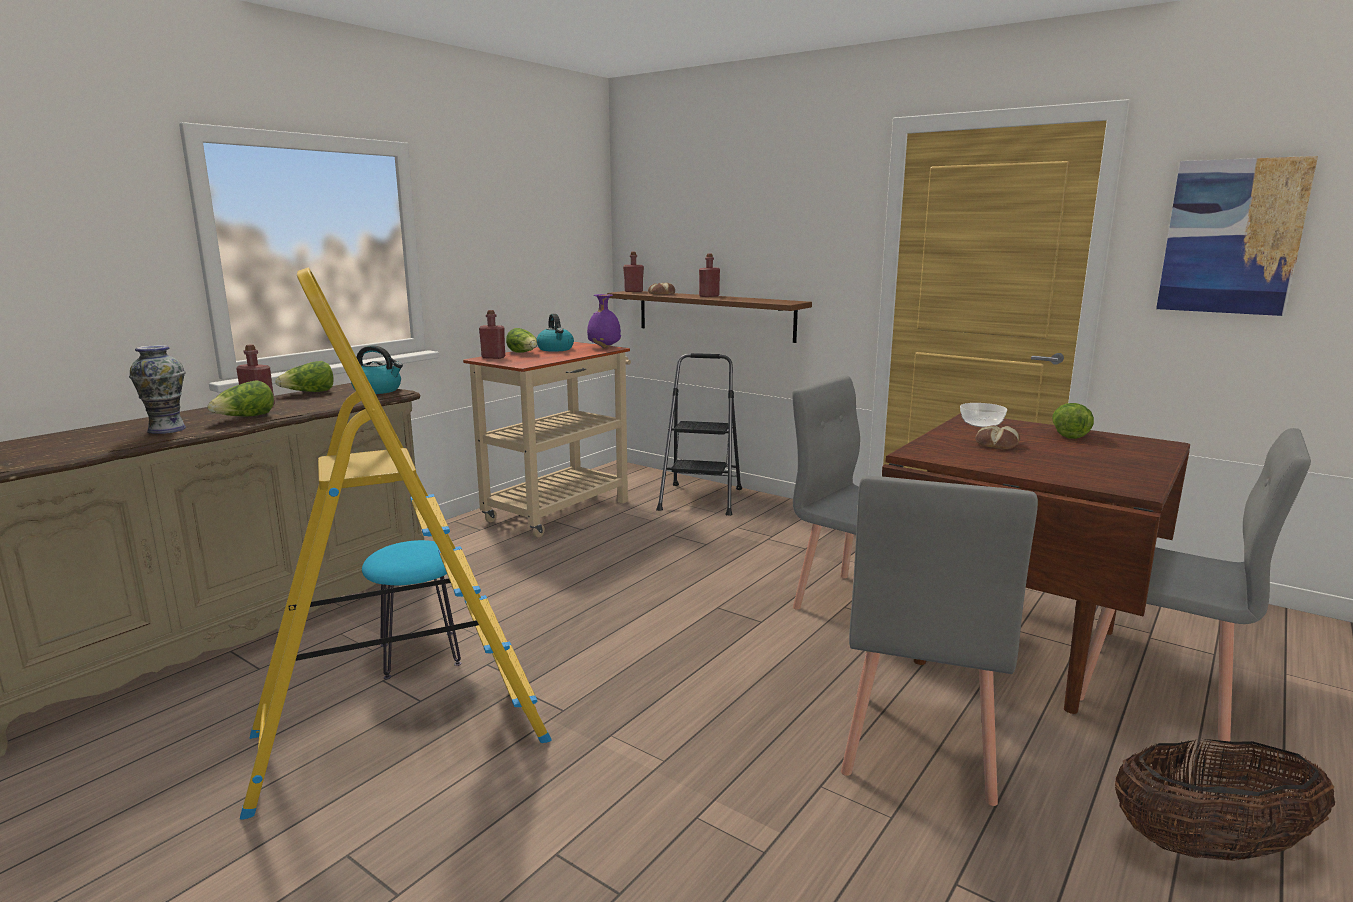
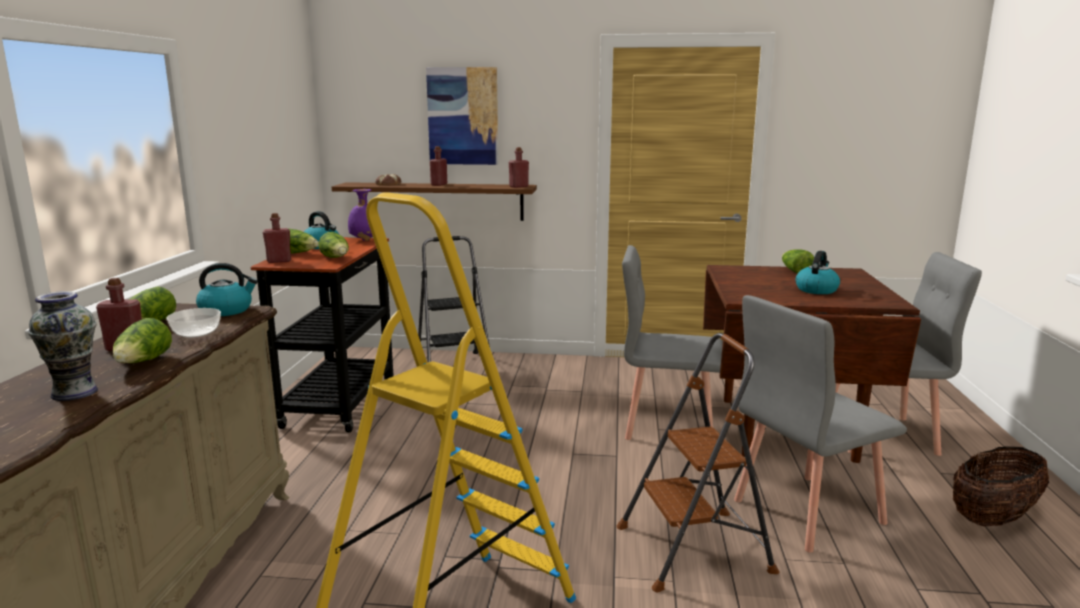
camera: 30 degrees left, 0 degrees up
turquoise stool [362,540,461,679] -> none
beige cart [463,342,631,538] -> black cart [251,237,394,432]
red bottle [623,252,644,292] -> red bottle moved to [509,147,529,188]
grey chair [841,476,1038,806] -> grey chair turned 75 degrees clockwise [734,295,907,553]
bowl [960,403,1007,427] -> bowl moved to [167,308,221,338]
bread [975,425,1020,449] -> none
picture [1156,156,1318,316] -> picture moved to [426,67,498,165]
none -> lettuce [319,232,349,258]
none -> brown step ladder [617,333,780,592]
none -> kettle [795,251,840,294]

